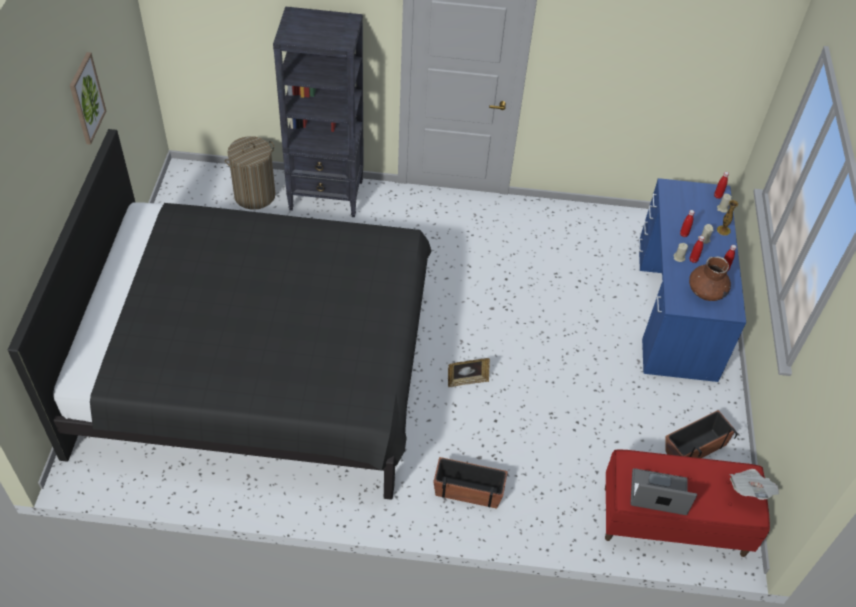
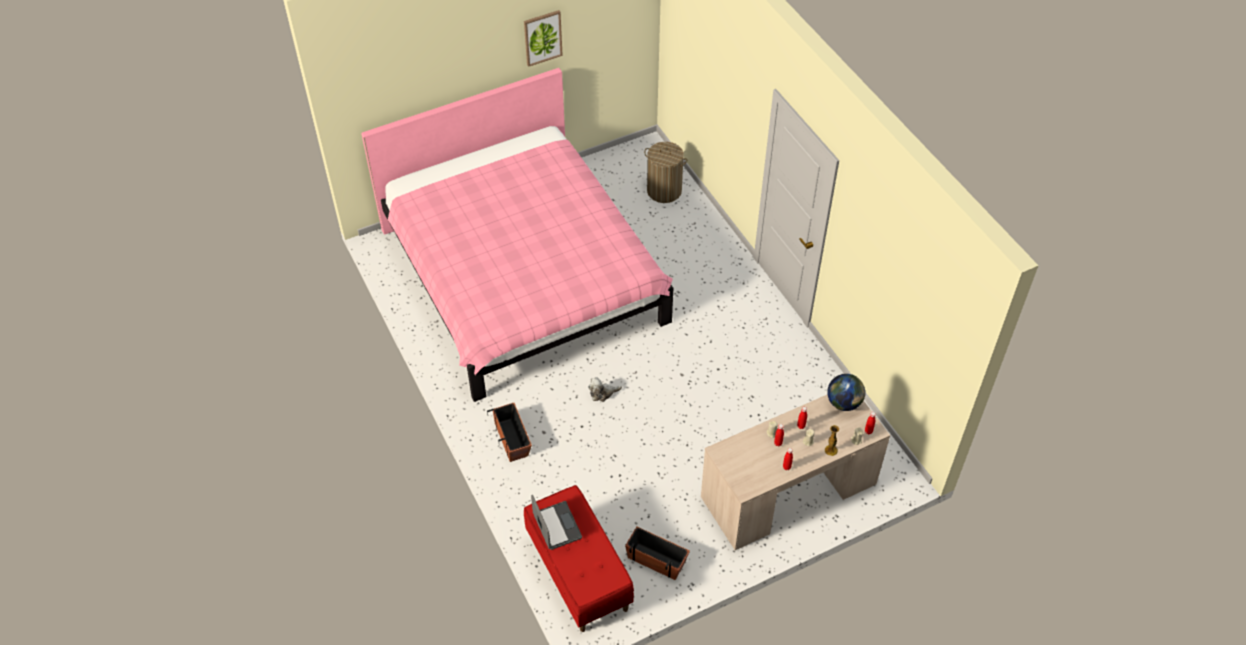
camera: 60 degrees right, 0 degrees up
black bed [8,129,432,500] -> pink bed [361,68,673,402]
black bookcase [273,7,364,217] -> none
picture frame [448,358,490,387] -> plush toy [588,377,622,402]
blue desk [639,178,746,382] -> beige desk [701,394,890,550]
brown vase [689,256,731,301] -> none
newspaper [730,469,779,500] -> none
none -> globe [827,374,865,411]

